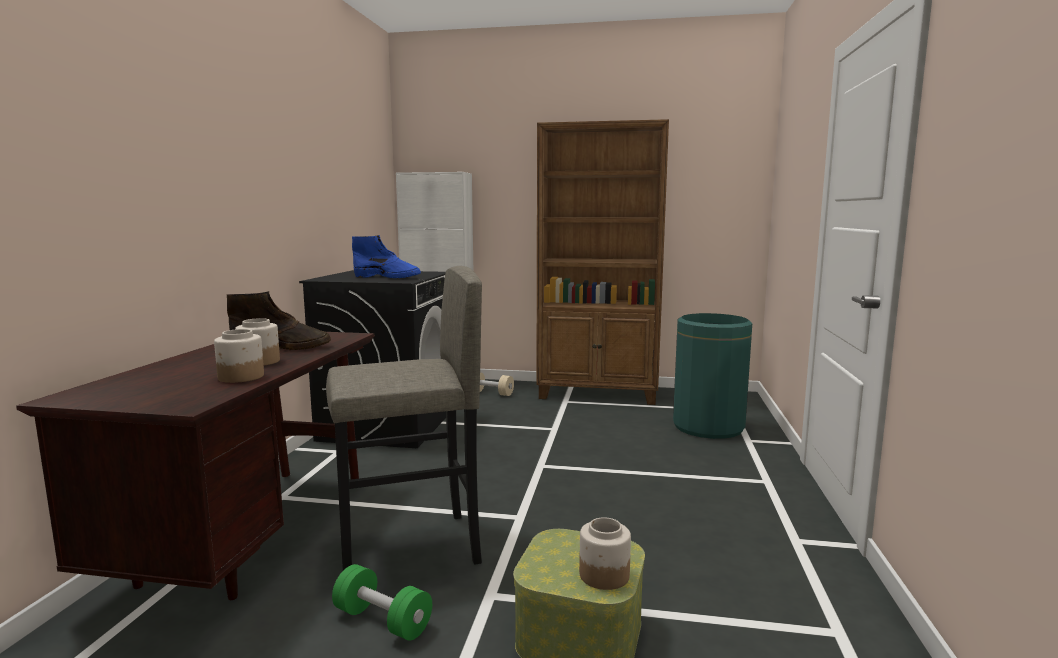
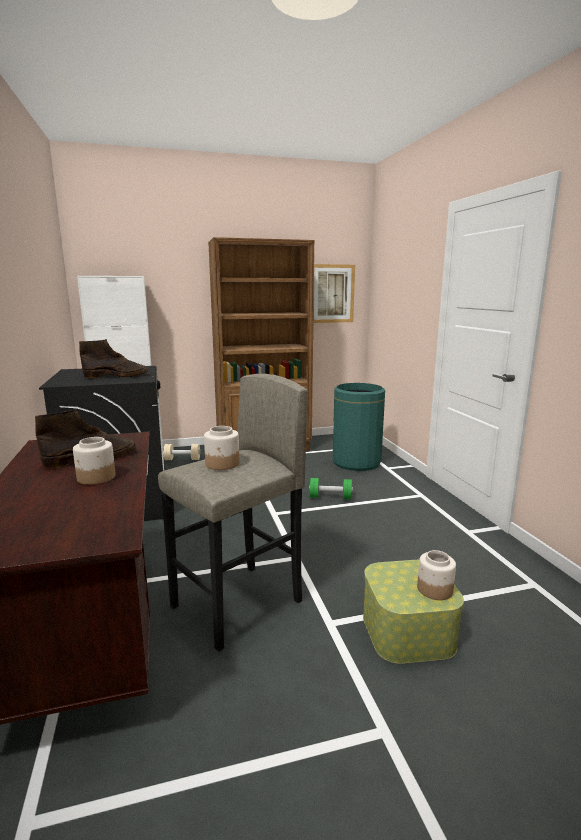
camera: 25 degrees left, 5 degrees up
jar [214,329,264,383] -> jar moved to [204,426,240,470]
green dumbbell [332,564,432,641] -> green dumbbell moved to [309,478,353,499]
blue boot [352,235,421,278] -> brown boot [79,339,148,378]
none -> picture [313,264,355,323]

